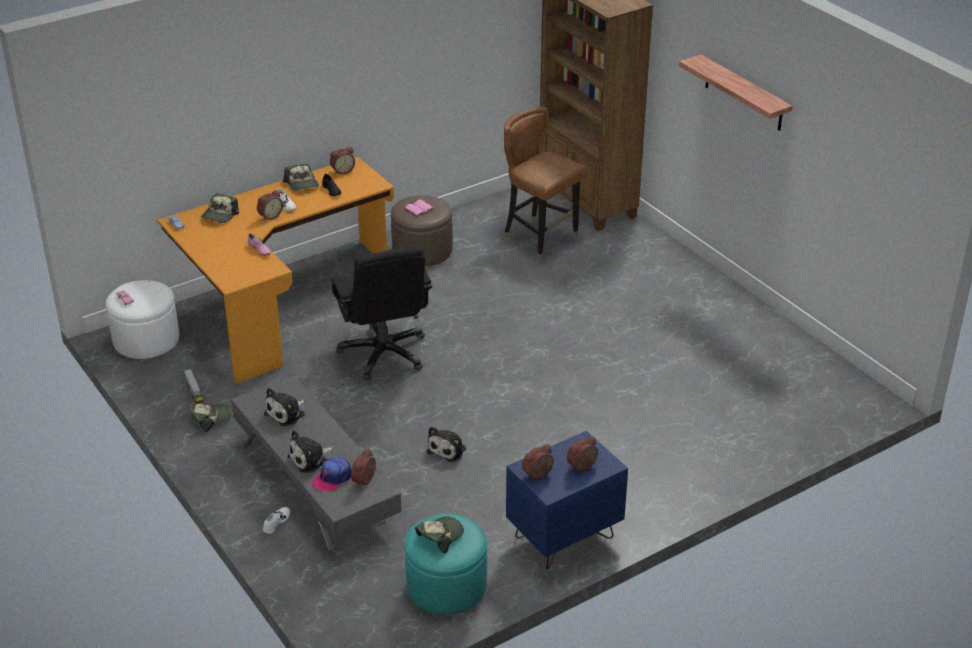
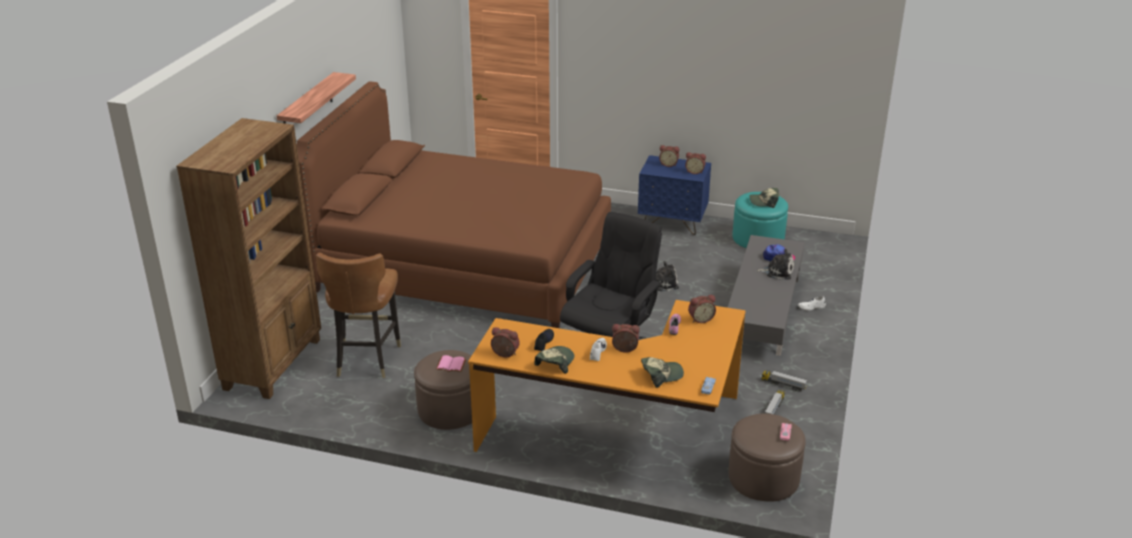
camera: 130 degrees left, 5 degrees down
white ottoman [106,280,179,359] -> brown ottoman [728,414,806,502]
cap [188,404,231,432] -> toy truck [761,370,807,392]
plush toy [264,388,305,426] -> none
alarm clock [351,448,376,487] -> alarm clock moved to [688,295,716,323]
none -> brown bed [297,82,611,328]

